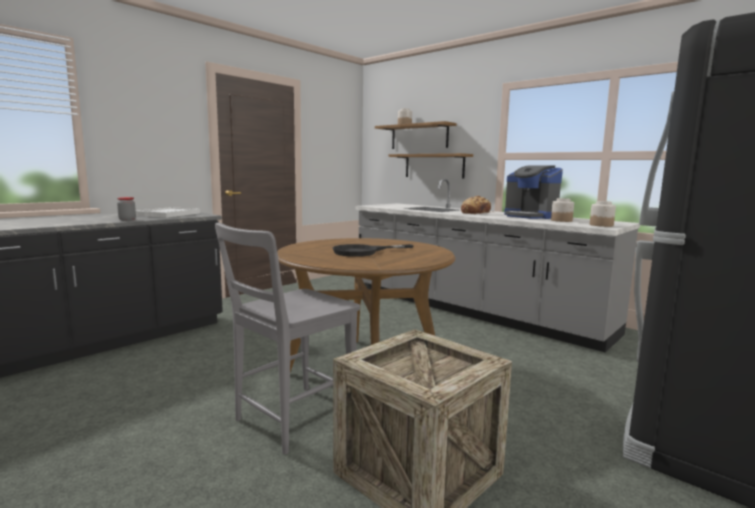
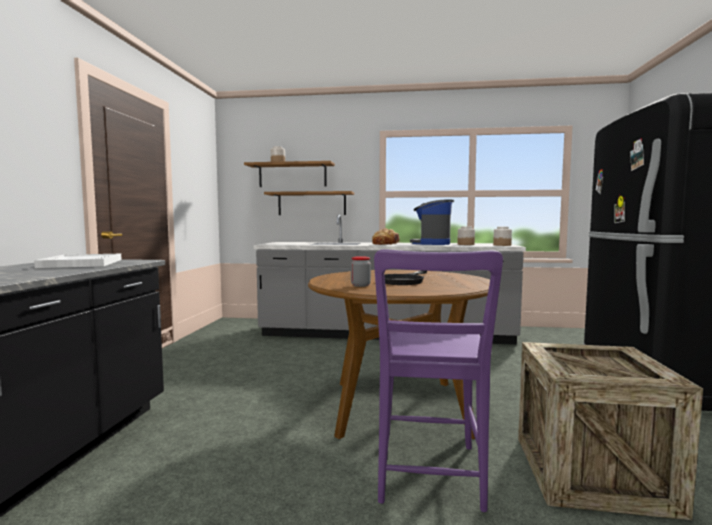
camera: 35 degrees left, 5 degrees down
jar [117,197,136,221] -> jar moved to [351,256,371,287]
grey chair [215,222,360,455] -> purple chair [374,249,503,512]
coffee machine [504,165,563,219] -> coffee machine turned 90 degrees clockwise [410,200,454,245]

